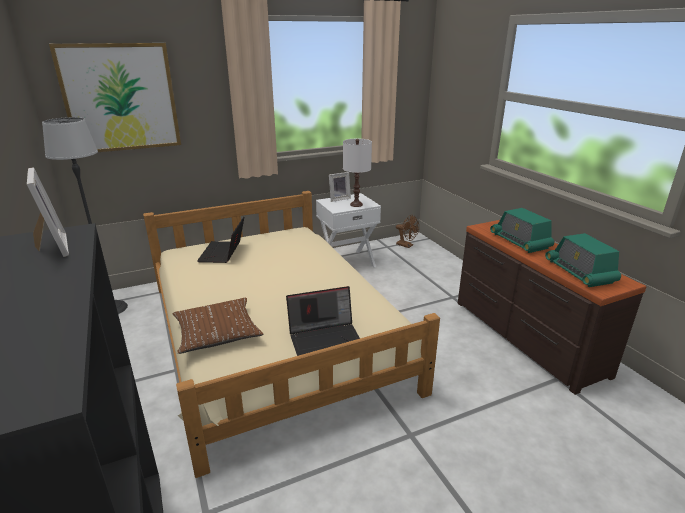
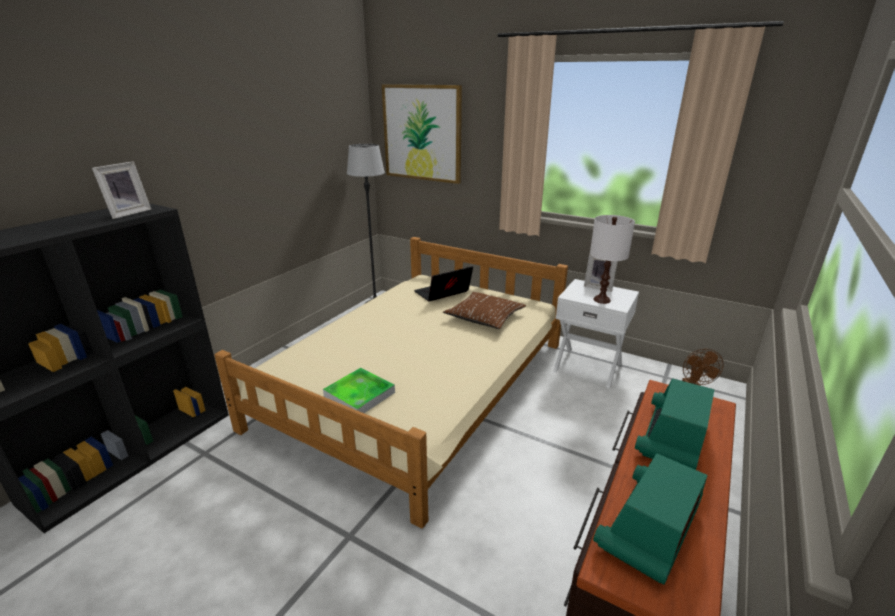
camera: 55 degrees right, 0 degrees up
brown pillow [173,298,263,354] -> brown pillow moved to [443,292,526,329]
laptop [286,286,360,356] -> tray [323,368,395,413]

